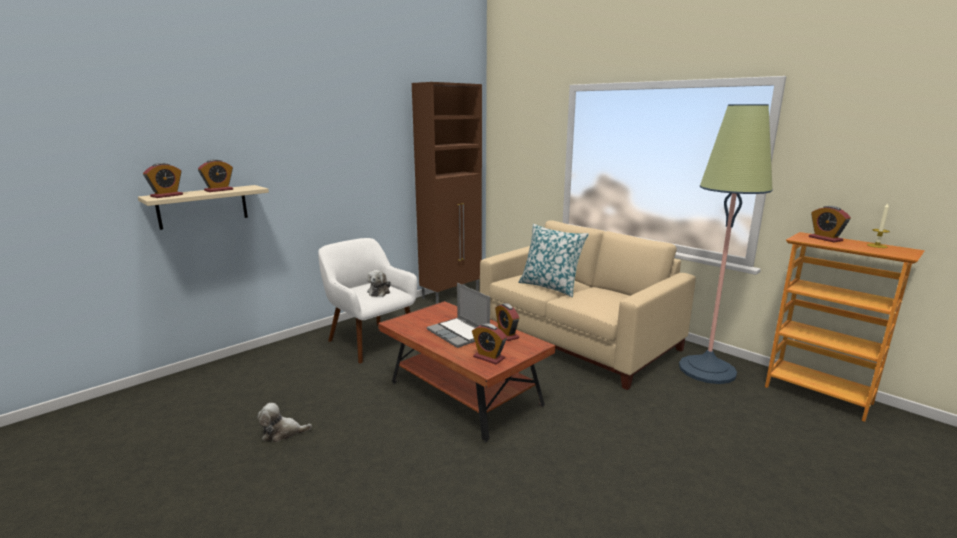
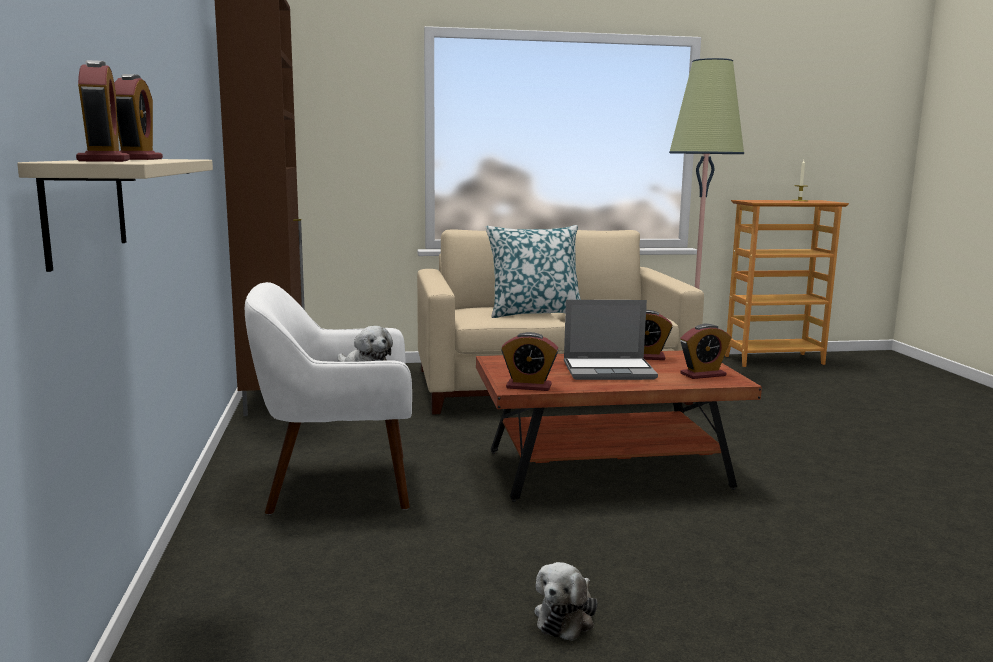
camera: 55 degrees left, 5 degrees down
alarm clock [809,206,851,243] -> alarm clock moved to [501,332,559,391]

